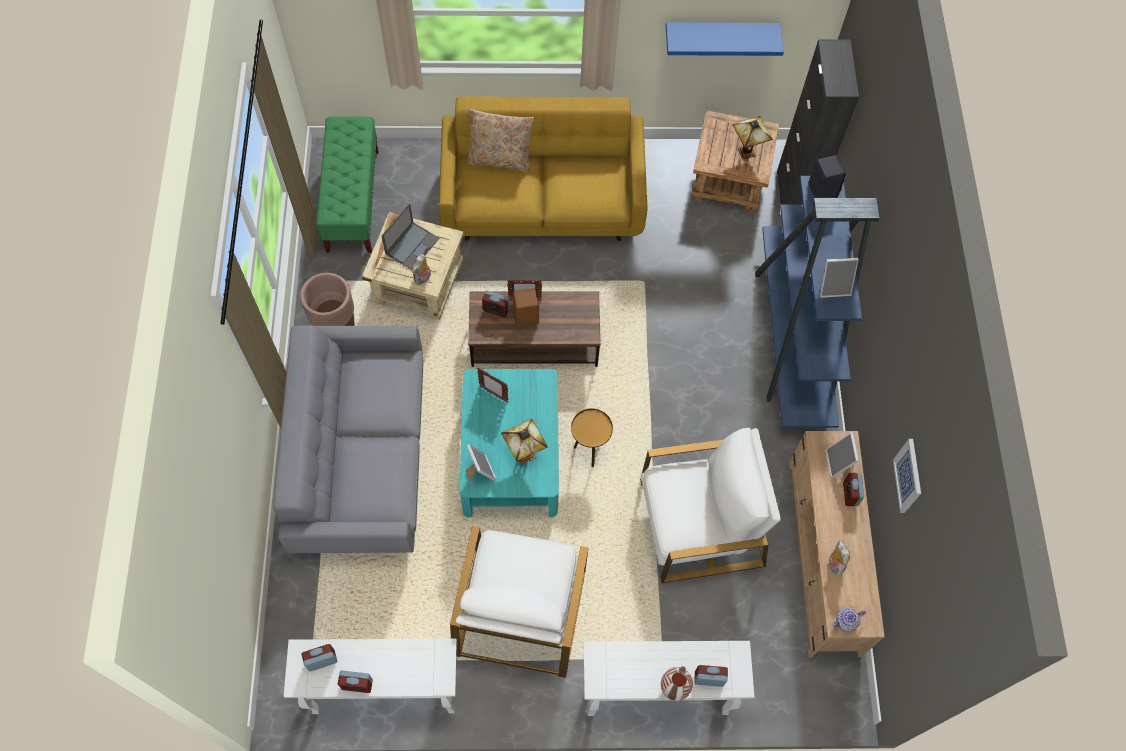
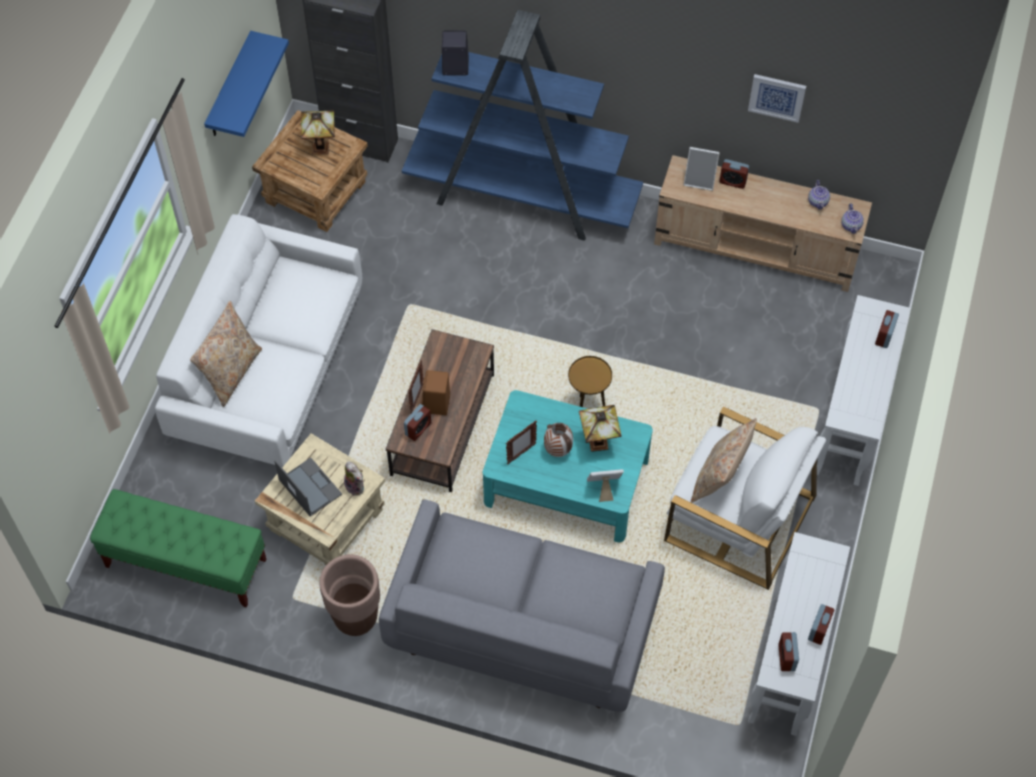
camera: 70 degrees left, 5 degrees down
yellow sofa [439,96,648,241] -> white sofa [155,214,362,467]
white armchair [640,428,781,583] -> none
vase [661,666,693,701] -> vase moved to [544,423,573,457]
picture frame [820,258,859,298] -> none
plush toy [829,539,850,575] -> none
none -> beige pillow [691,418,757,503]
none -> teapot [808,180,830,210]

